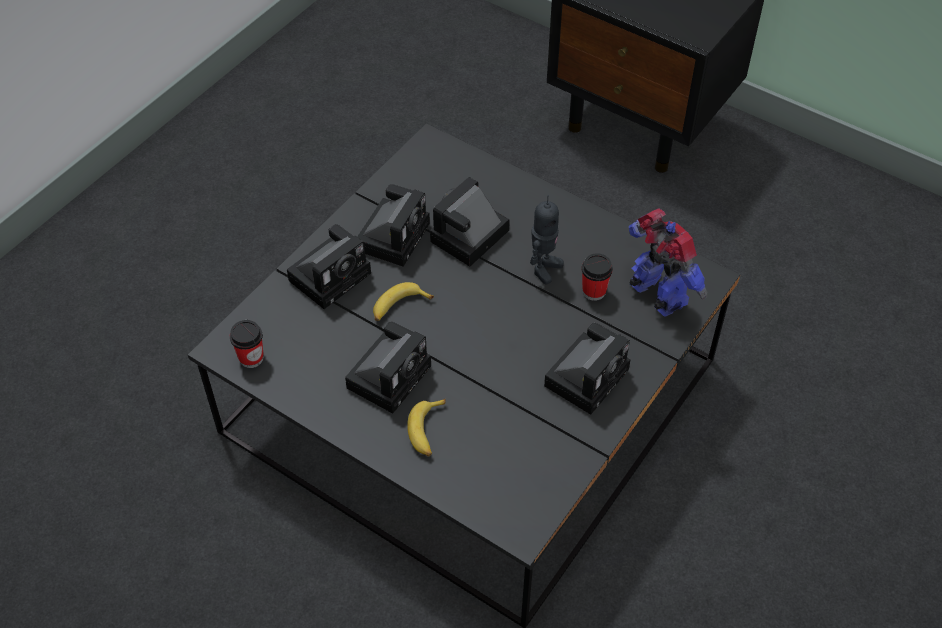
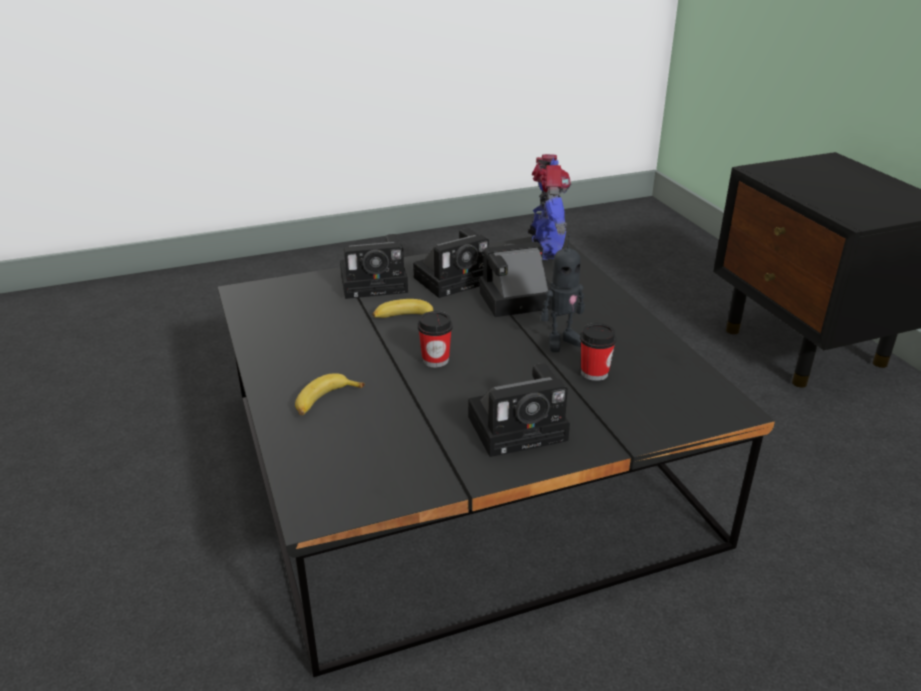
camera: 35 degrees right, 20 degrees down
cup [230,320,264,368] -> cup moved to [418,311,453,368]
camera [345,322,431,414] -> none
toy robot [629,208,708,317] -> toy robot moved to [528,154,571,260]

